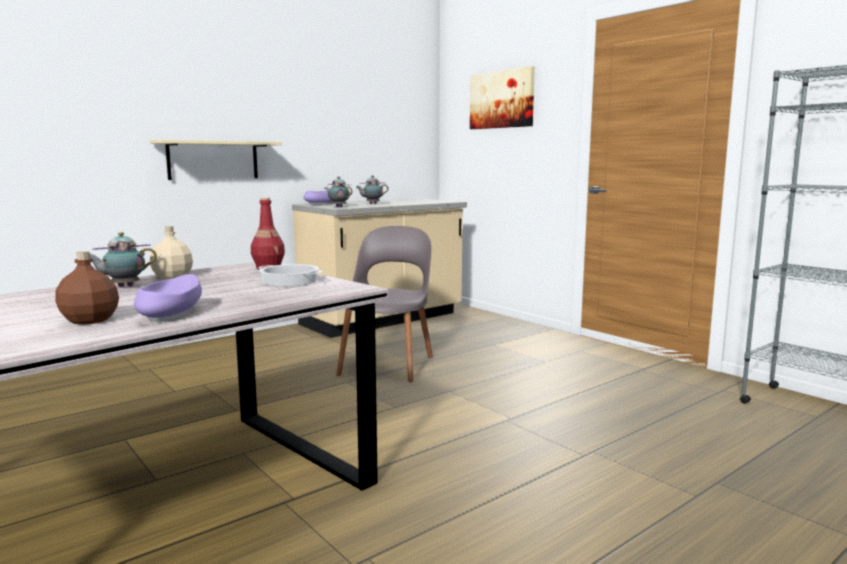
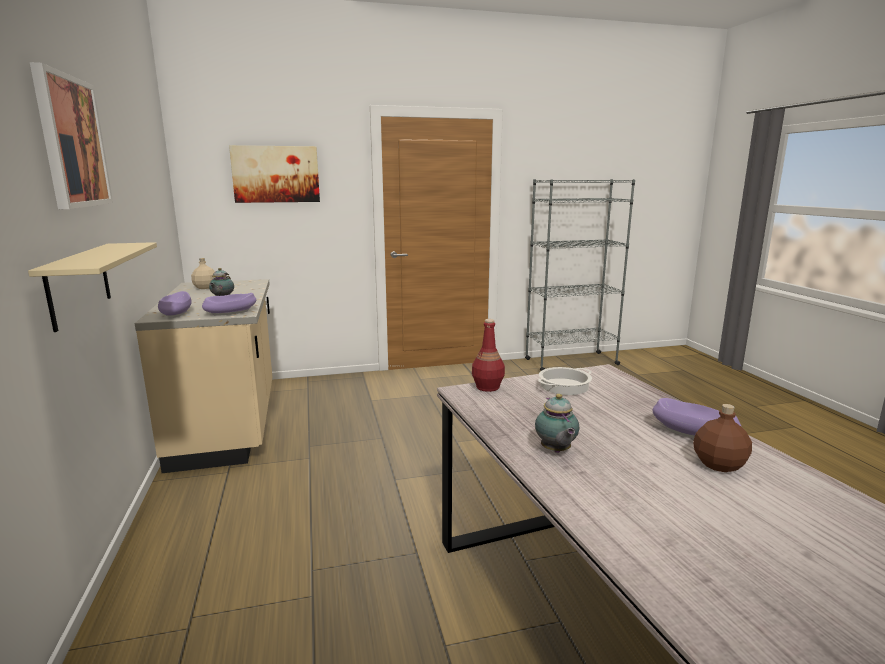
camera: 65 degrees left, 5 degrees up
beige bottle [150,226,193,279] -> beige bottle moved to [191,258,215,289]
teapot [325,176,353,207] -> purple bowl [202,293,256,315]
grey chair [336,226,433,382] -> none
none -> picture [30,62,113,209]

